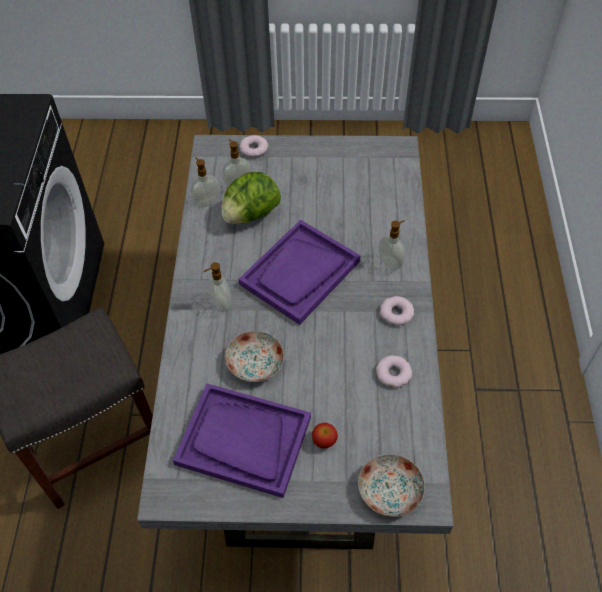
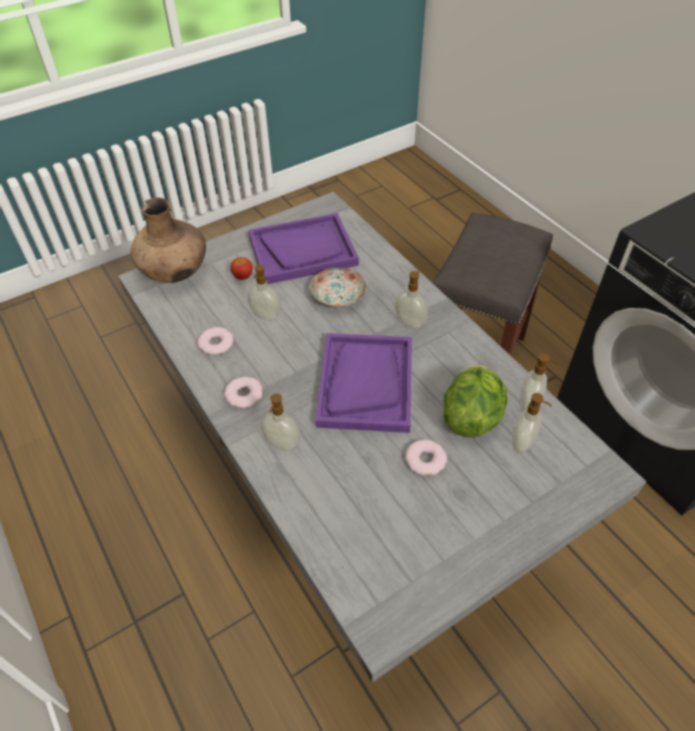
camera: 145 degrees right, 5 degrees down
donut [239,135,268,157] -> donut moved to [405,439,447,475]
plate [358,454,425,517] -> brown vase [131,198,206,283]
none -> soap dispenser [248,264,281,320]

